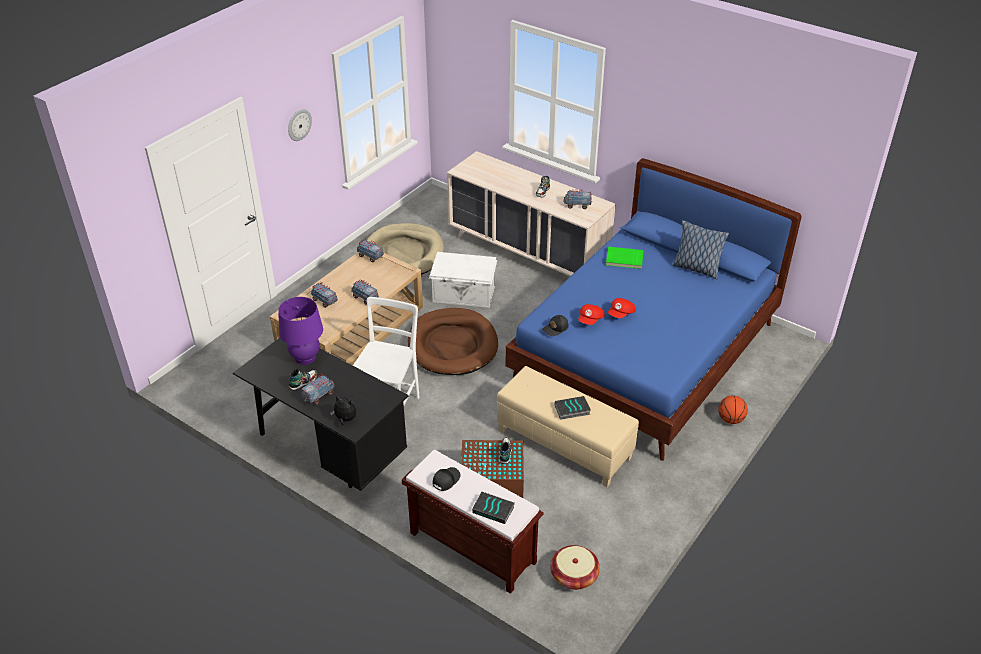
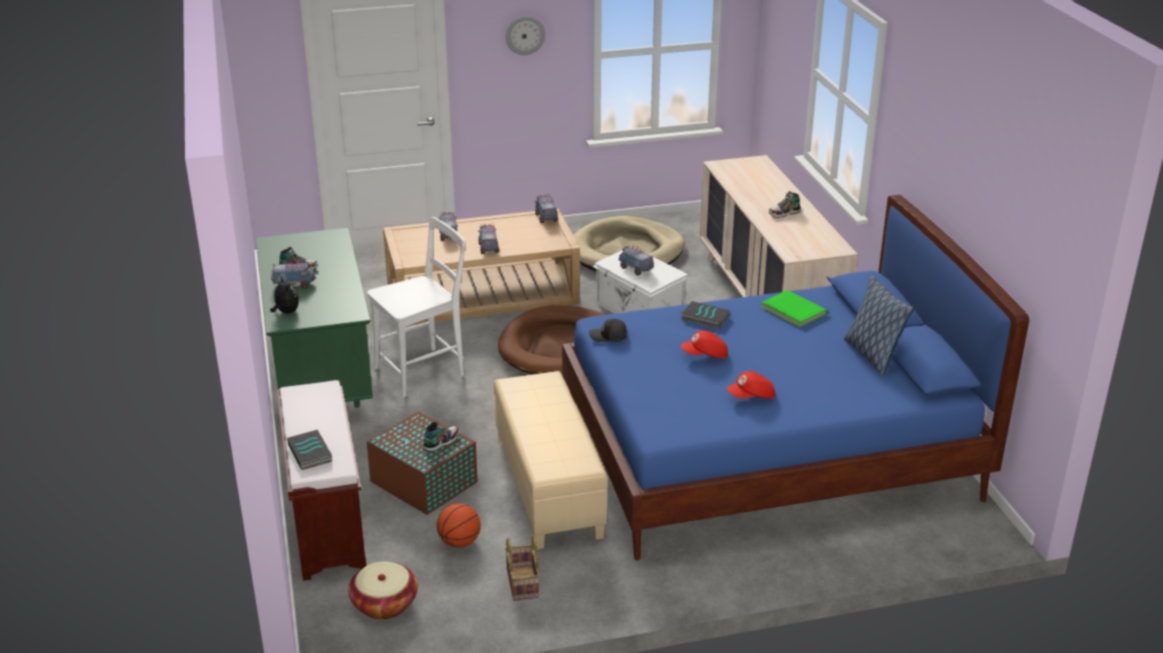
camera: 40 degrees right, 10 degrees down
black desk [233,338,409,491] -> green desk [256,228,373,408]
purple table lamp [278,297,323,365] -> none
black cap [433,467,460,491] -> none
book [555,396,591,420] -> book moved to [681,301,730,329]
toy truck [564,189,592,209] -> toy truck moved to [619,244,654,276]
red cap [578,304,605,325] -> red cap moved to [727,371,775,399]
basketball [718,395,748,424] -> basketball moved to [437,503,481,548]
none -> basket [505,535,540,601]

